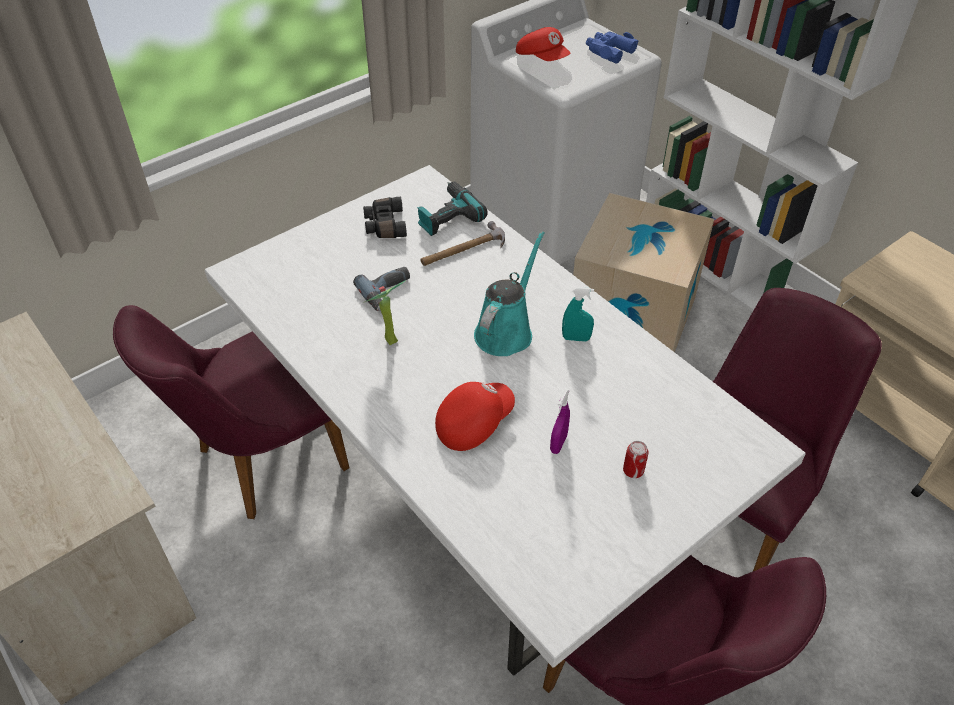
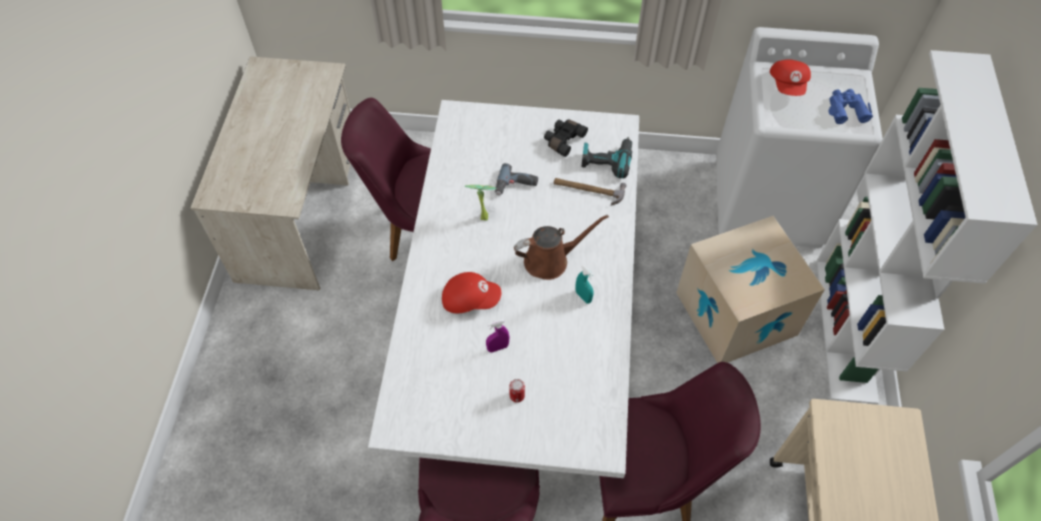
camera: 45 degrees right, 10 degrees up
turquoise watering can [474,231,545,356] -> brown watering can [514,215,609,280]

